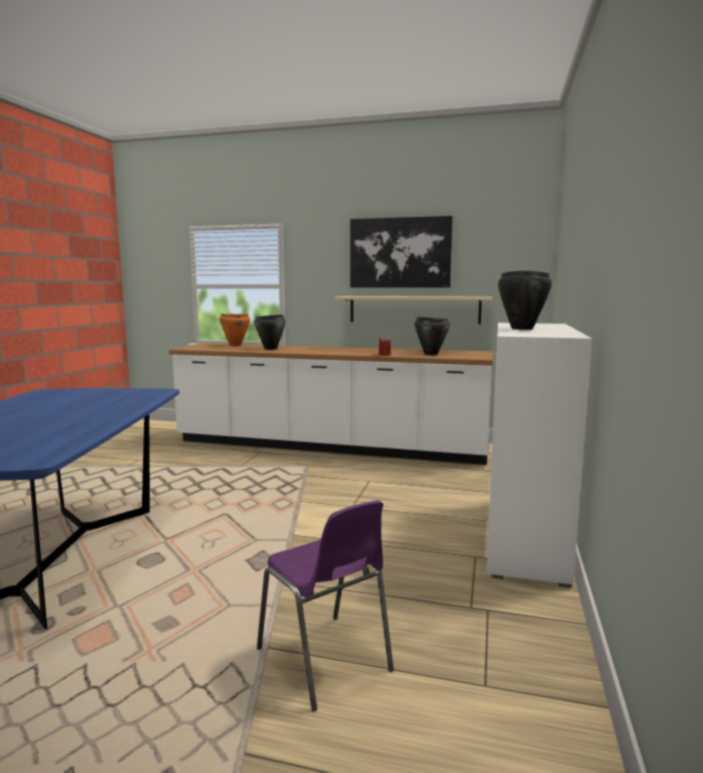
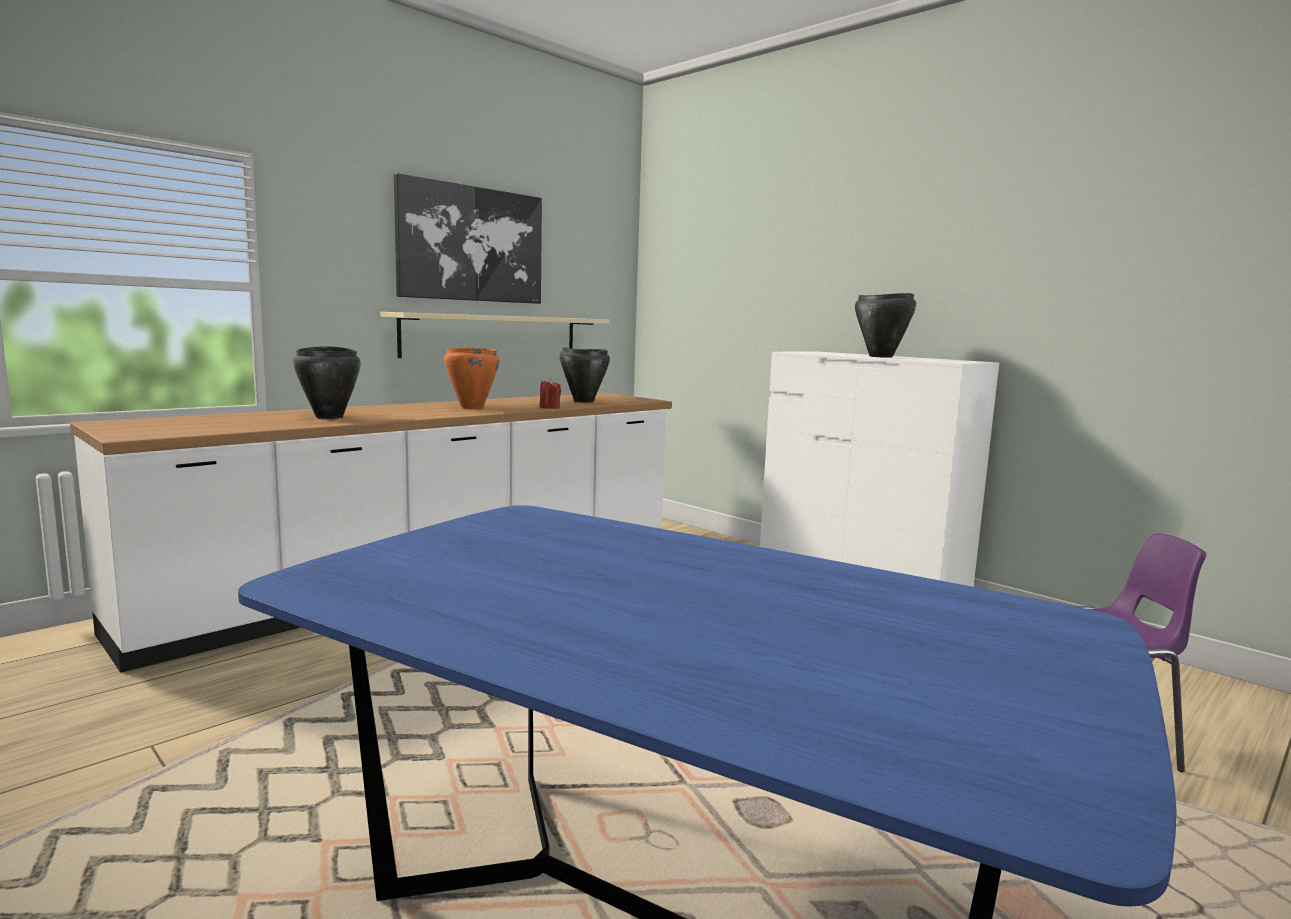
camera: 60 degrees left, 0 degrees up
orange cooking pot [219,314,250,346] -> orange cooking pot moved to [444,348,499,409]

